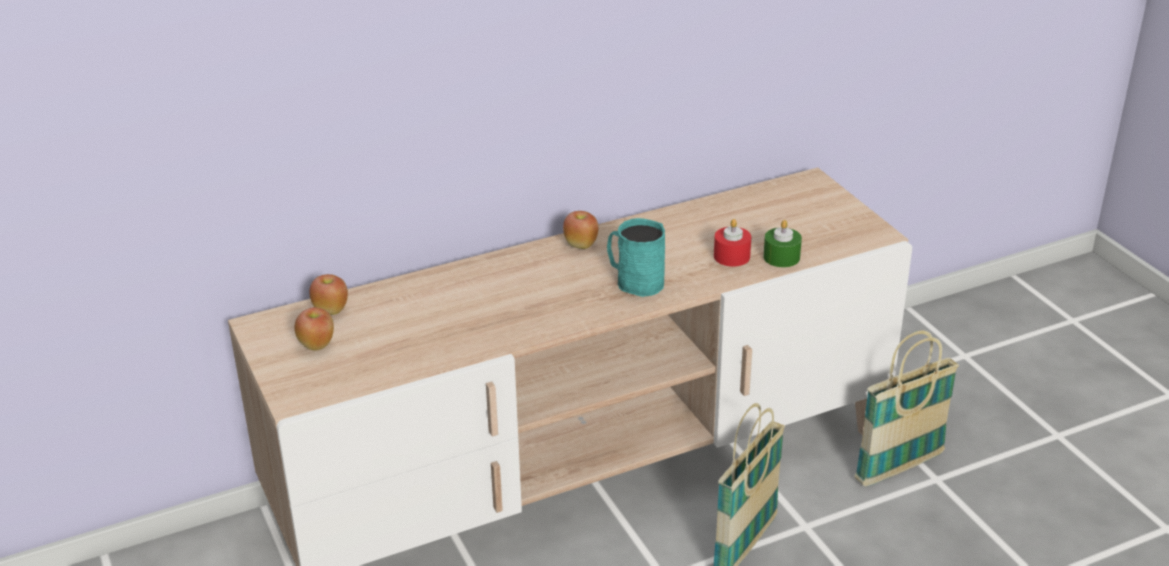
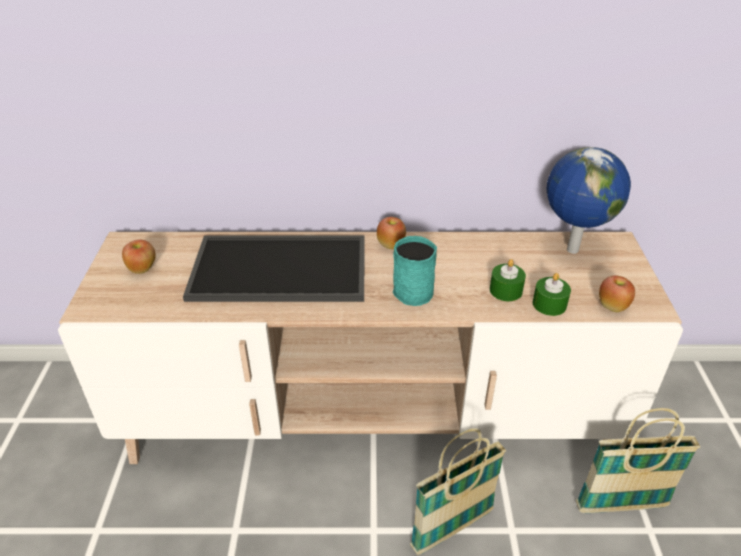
camera: 25 degrees right, 5 degrees up
apple [309,274,348,315] -> apple moved to [599,275,635,312]
red candle [714,219,751,267] -> green candle [490,259,526,301]
none -> tray [183,235,365,302]
none -> globe [547,147,631,254]

